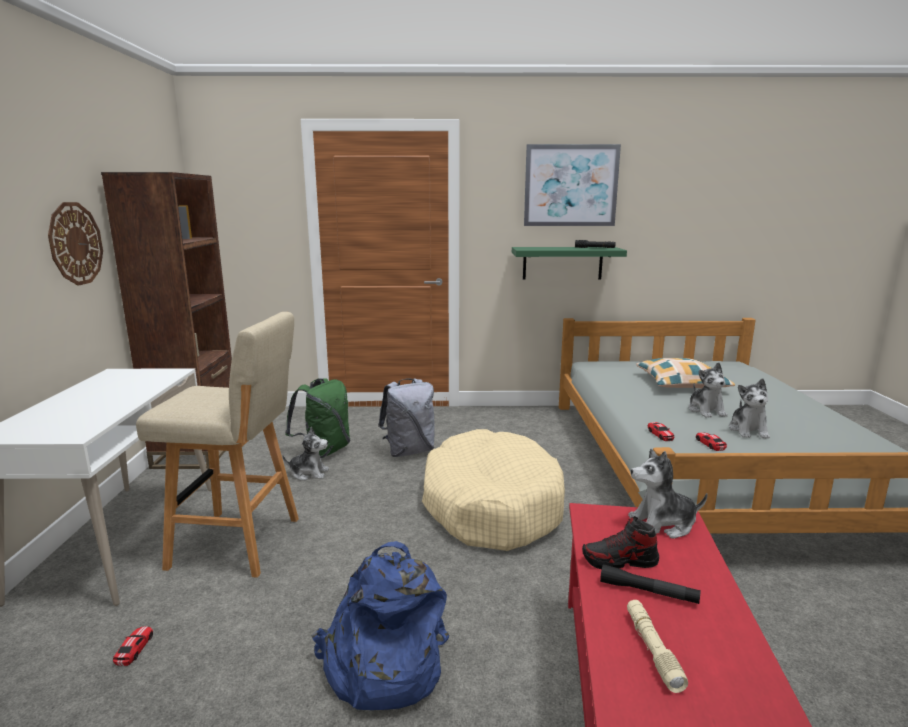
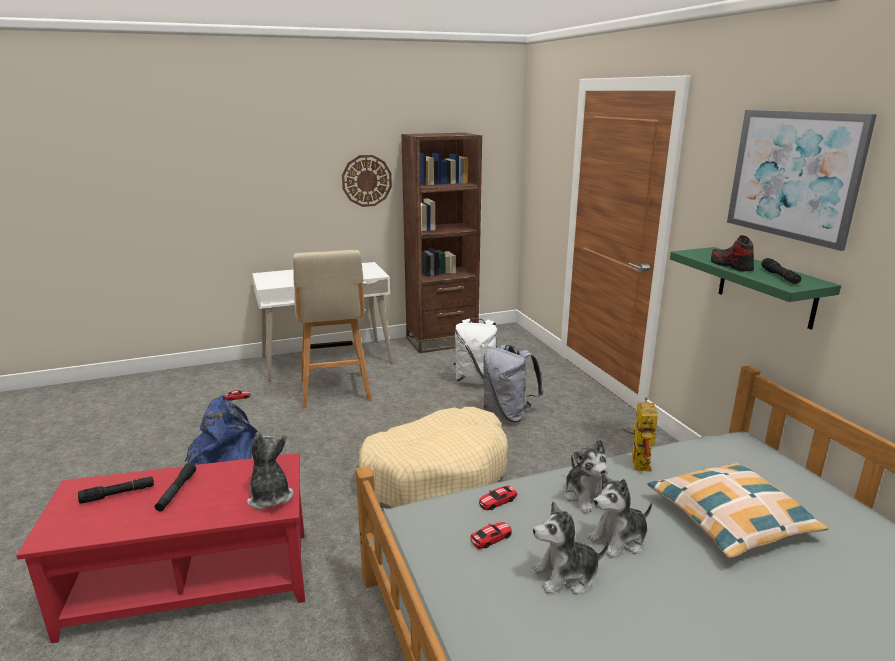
camera: 70 degrees right, 5 degrees up
plush toy [282,427,329,481] -> plush toy moved to [564,439,608,514]
green backpack [285,378,350,458] -> white backpack [454,318,498,384]
shoe [582,516,659,569] -> shoe moved to [711,235,754,272]
beige flashlight [627,600,688,693] -> black flashlight [78,476,154,504]
none -> toy robot [623,397,658,472]

